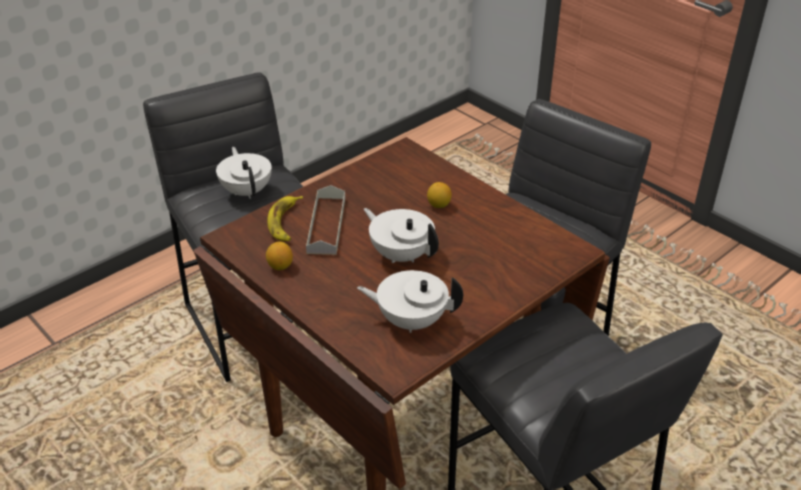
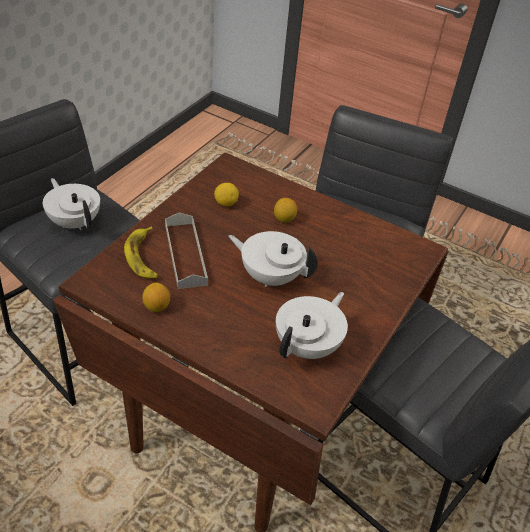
camera: 20 degrees left, 5 degrees up
white teapot [357,270,463,333] -> white teapot turned 135 degrees clockwise [276,292,348,359]
none -> lemon [214,183,239,207]

